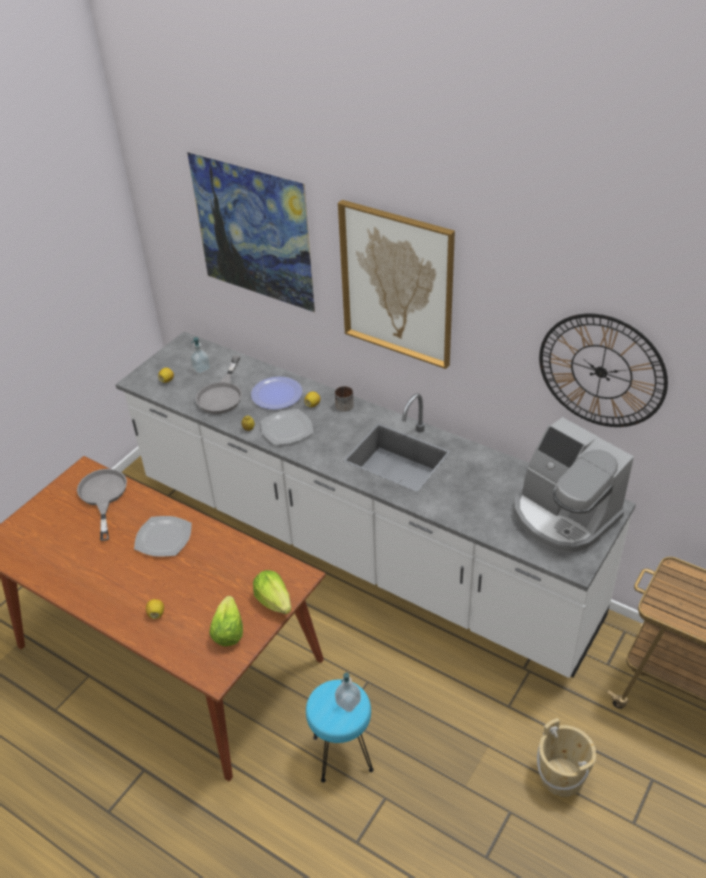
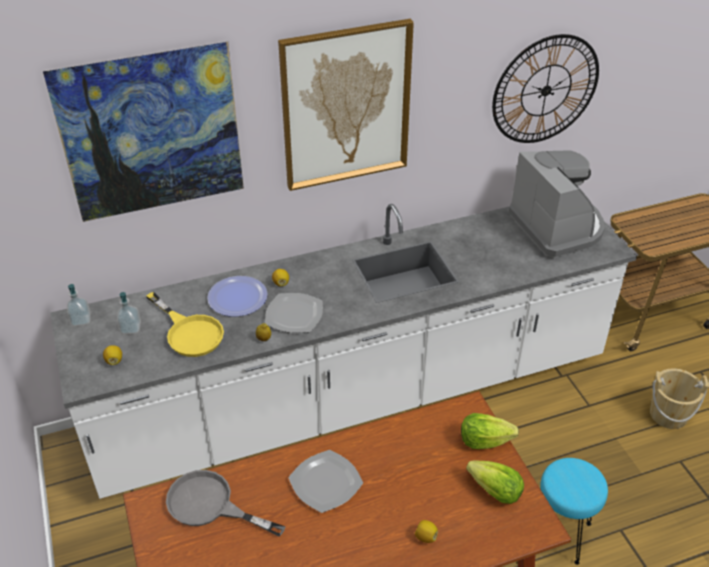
camera: 55 degrees left, 0 degrees up
grey frying pan [196,356,242,414] -> yellow frying pan [146,292,224,357]
mug [335,386,354,412] -> none
soap dispenser [335,673,361,712] -> soap dispenser moved to [67,284,91,326]
coffee machine [514,417,634,553] -> coffee machine turned 105 degrees counterclockwise [509,150,605,258]

